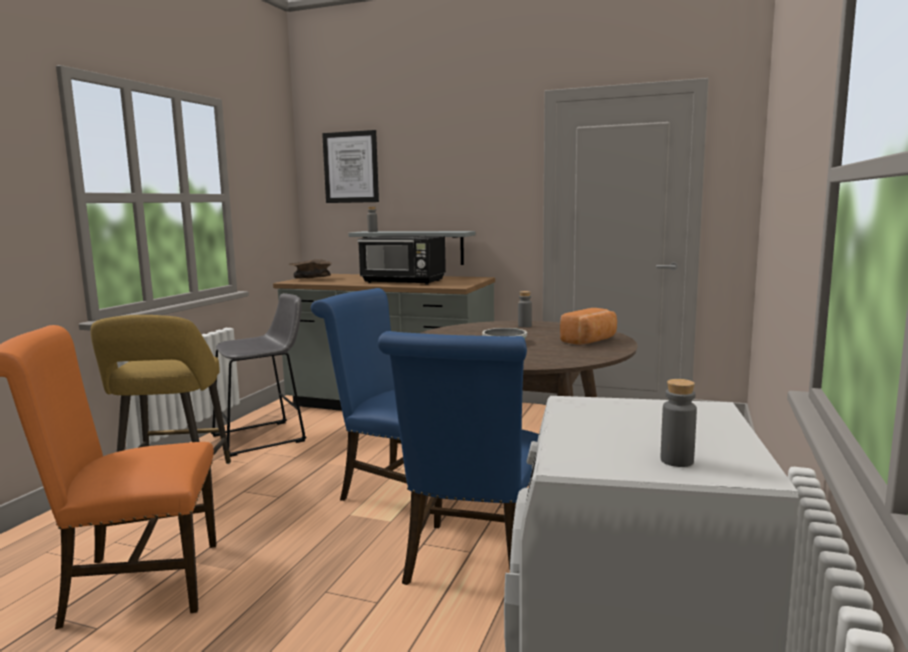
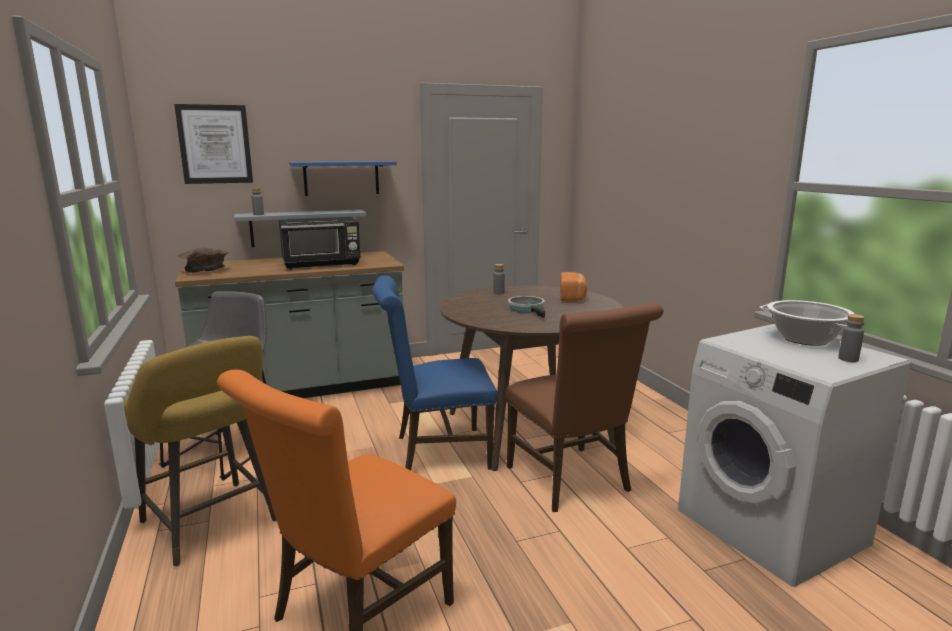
camera: 40 degrees left, 5 degrees up
blue chair [378,331,539,585] -> brown chair [506,302,664,512]
none -> blue shelf [289,161,397,196]
none -> cooking pot [759,300,864,346]

